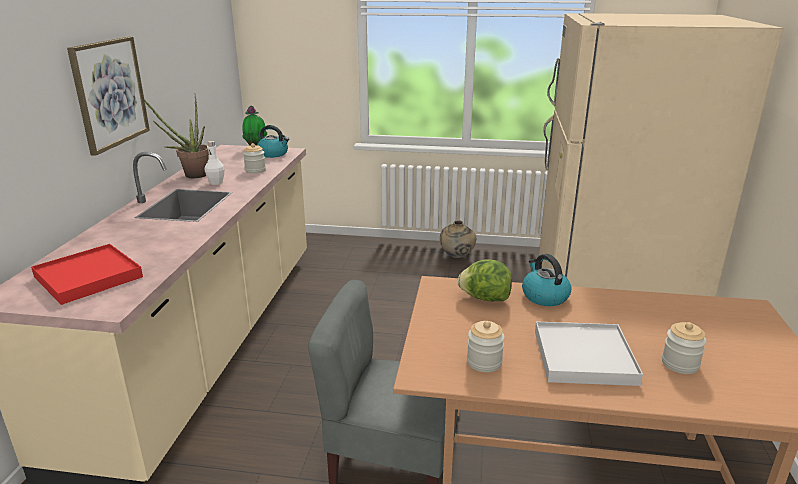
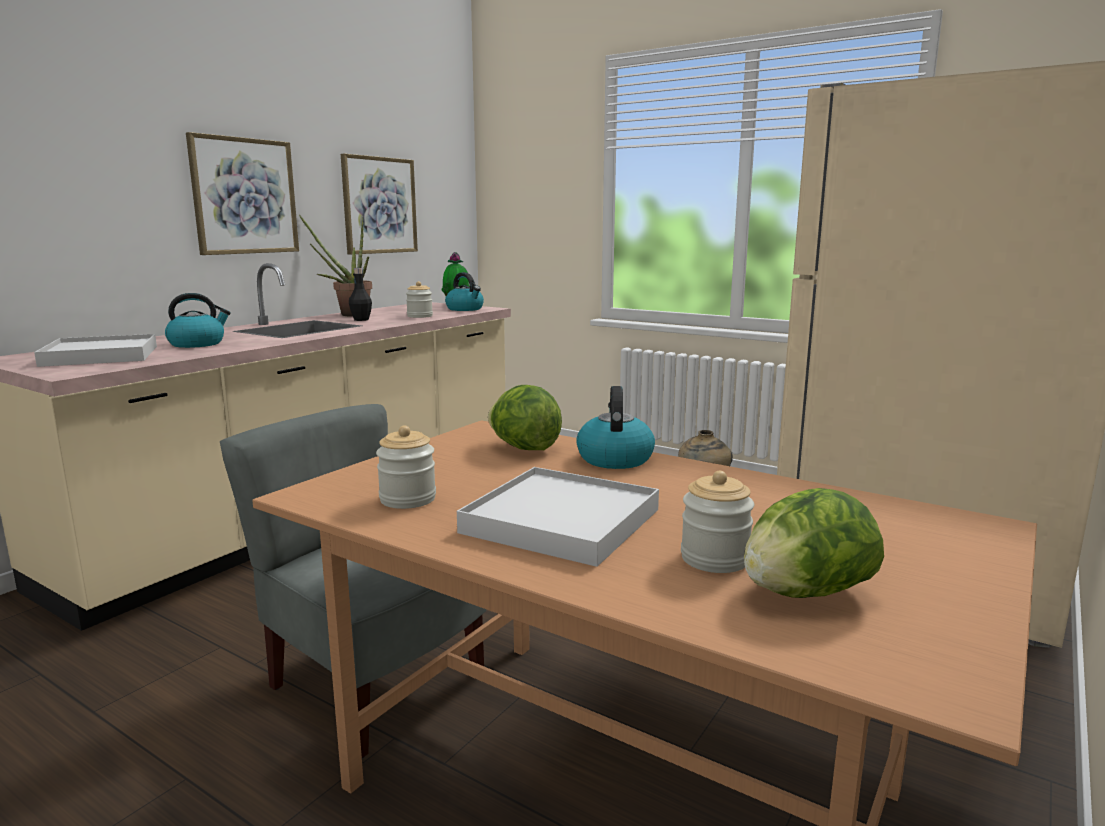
camera: 25 degrees right, 10 degrees down
red tray [31,244,143,305] -> white tray [34,334,157,367]
white bottle [205,141,225,185] -> black bottle [349,268,372,321]
none -> kettle [165,293,231,348]
none -> picture [341,154,418,255]
none -> lettuce [744,488,884,598]

